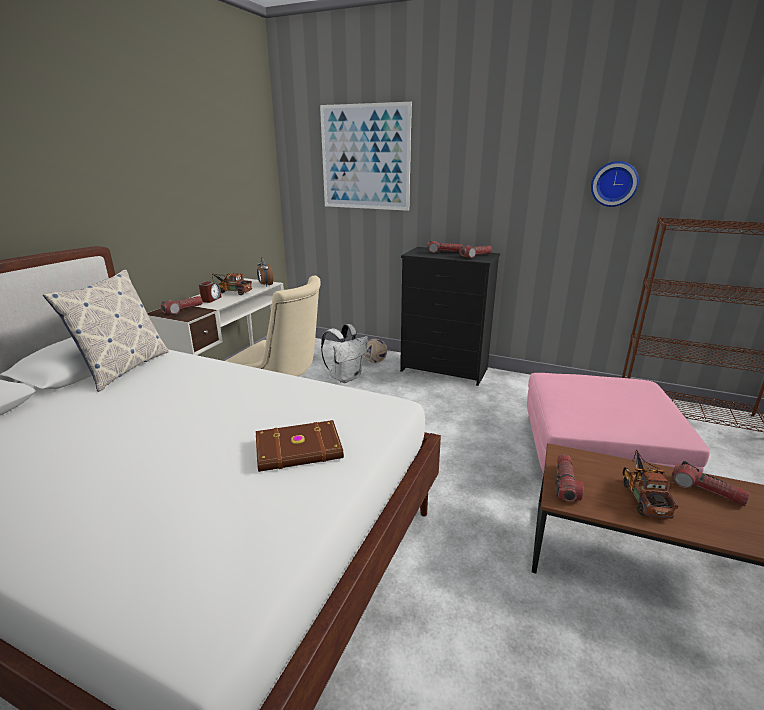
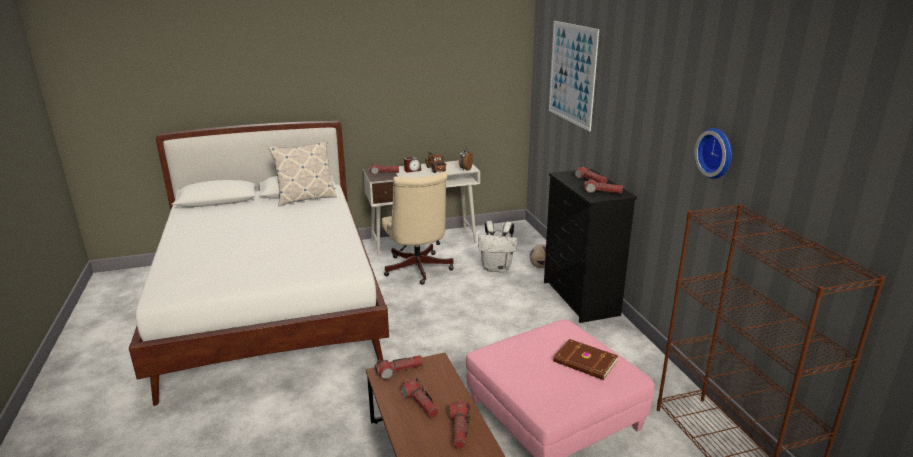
camera: 50 degrees right, 0 degrees up
brown book [256,420,344,472] -> brown book moved to [553,339,618,380]
toy truck [621,450,678,519] -> flashlight [401,378,439,418]

